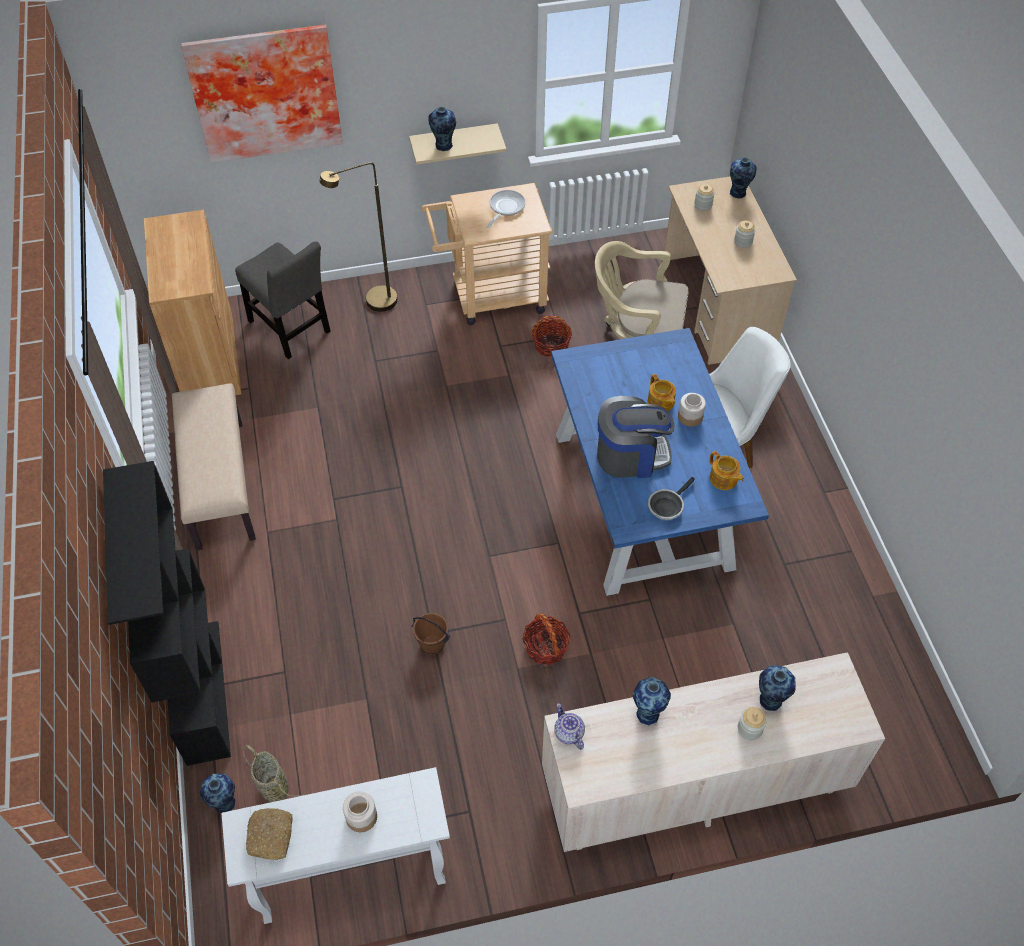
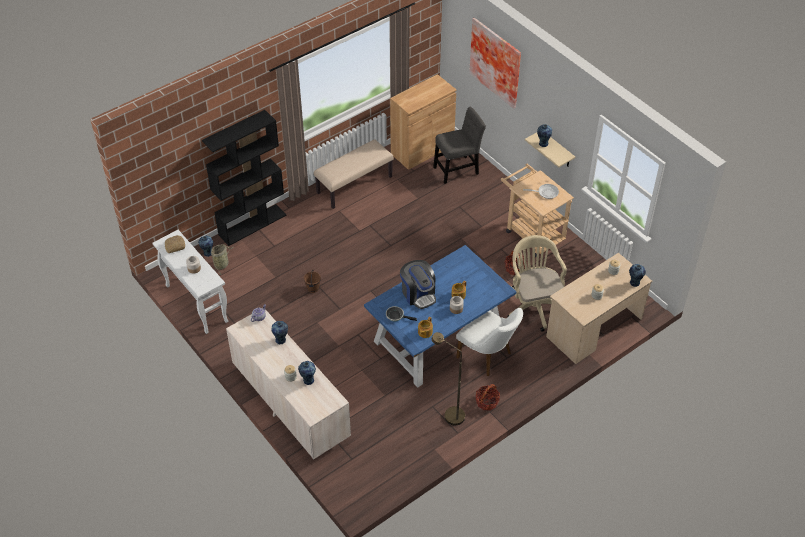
camera: 65 degrees right, 5 degrees down
grey chair [235,242,331,359] -> grey chair turned 135 degrees counterclockwise [433,107,486,184]
brown floor lamp [320,162,397,312] -> brown floor lamp moved to [432,332,465,425]
basket [523,614,570,665] -> basket moved to [475,384,500,411]

